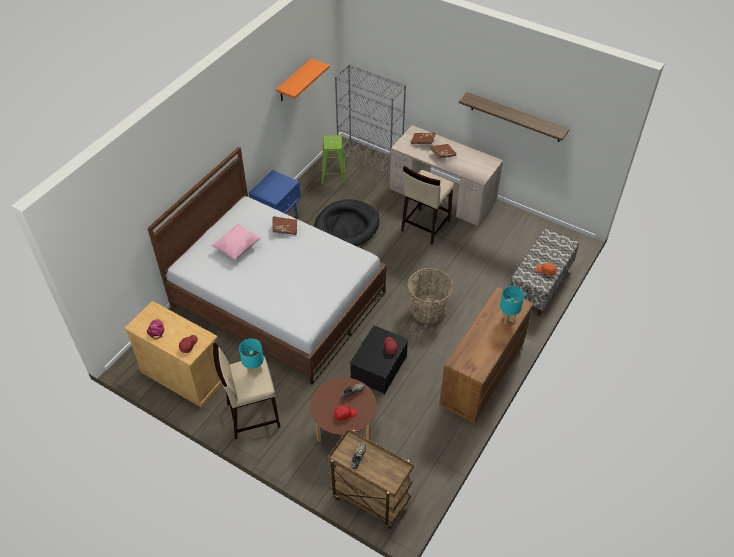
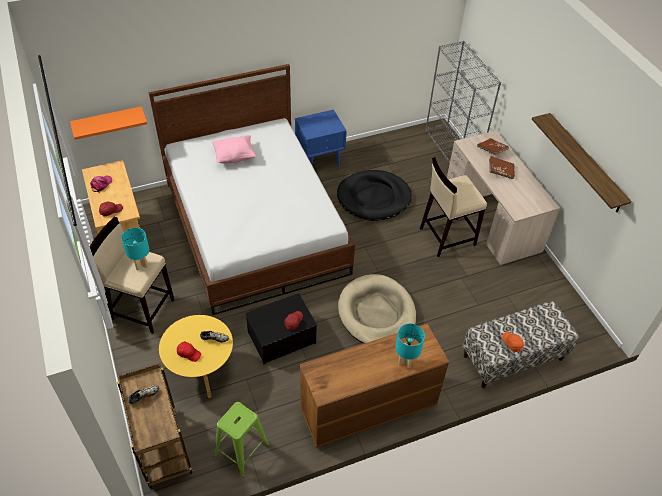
camera: 35 degrees right, 0 degrees up
brown book [272,216,297,235] -> none
orange shelf [276,58,330,101] -> orange shelf moved to [70,106,147,140]
brown coffee table [310,378,377,442] -> yellow coffee table [159,315,233,398]
green stool [321,135,346,185] -> green stool moved to [214,402,270,478]
basket [407,268,454,324] -> beige dog bed [338,274,416,344]

